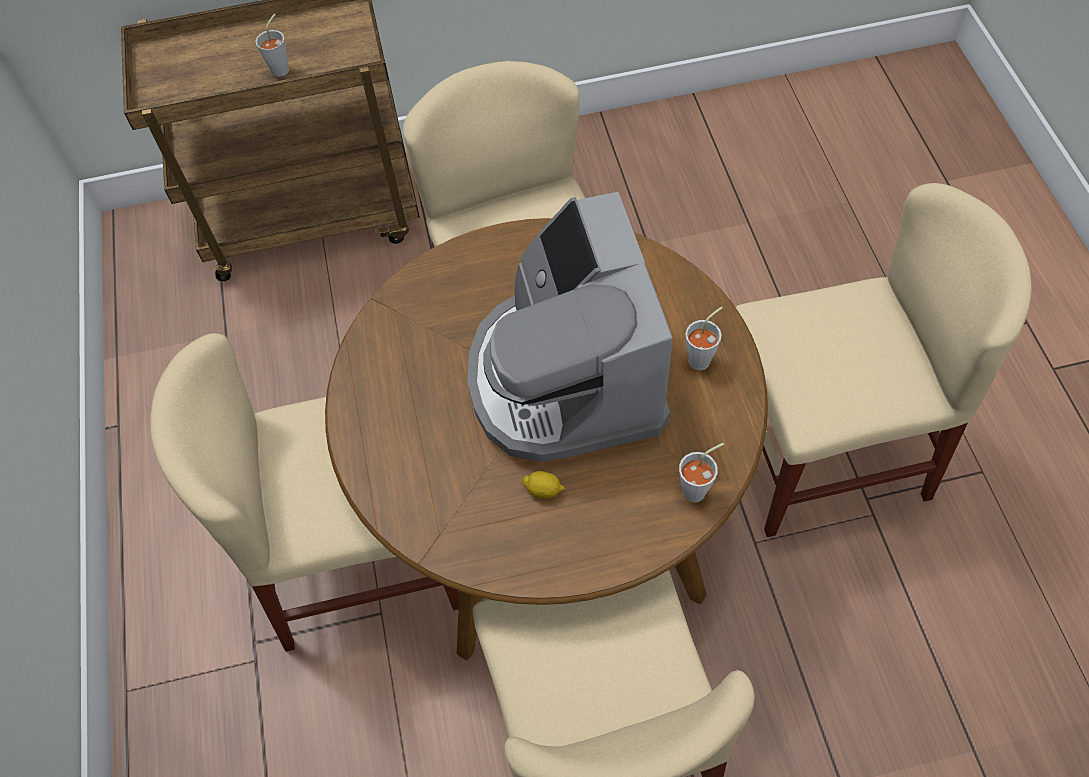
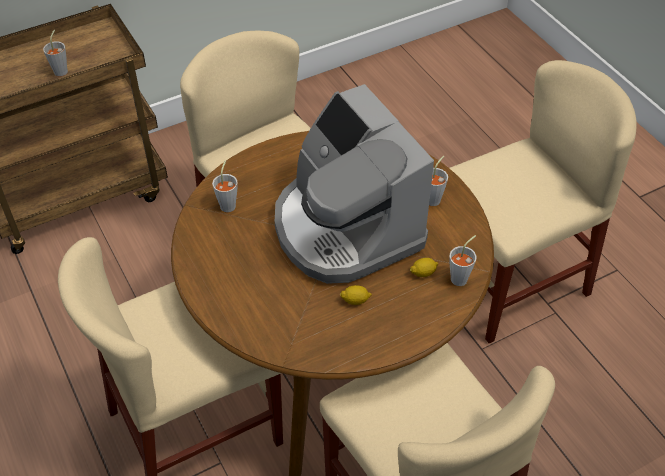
camera: 20 degrees left, 10 degrees down
none -> grey cup [212,161,238,212]
none -> lemon [410,258,439,277]

